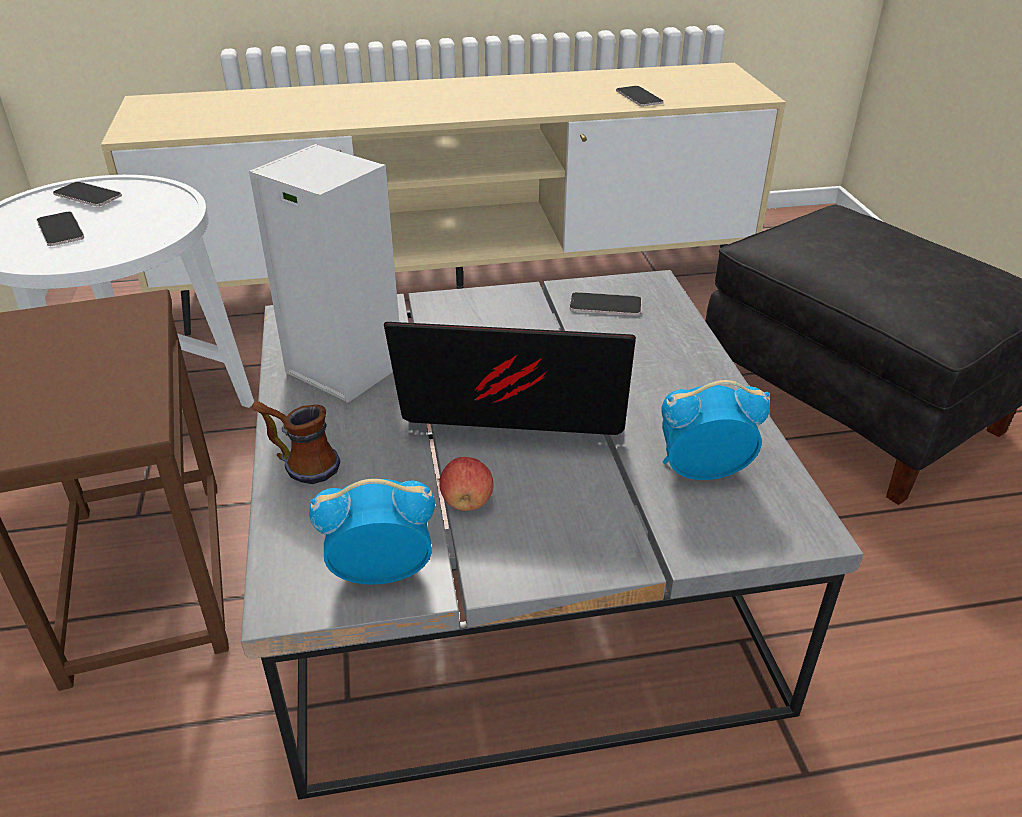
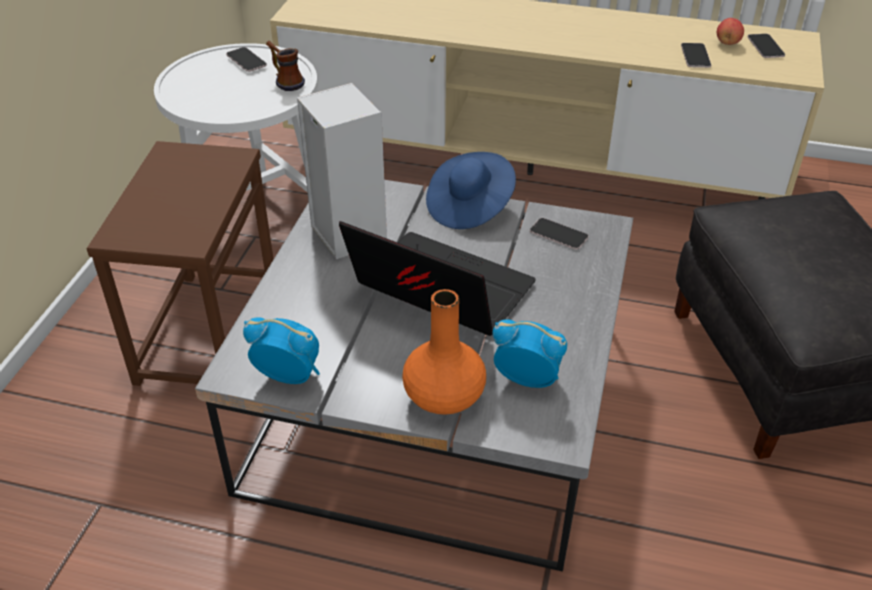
camera: 25 degrees right, 5 degrees up
phone [37,211,84,246] -> phone moved to [747,34,785,58]
mug [252,401,340,484] -> mug moved to [266,41,305,91]
apple [439,457,494,511] -> apple moved to [717,18,744,45]
none -> orange vase [402,289,486,415]
none -> blue hat [426,152,516,229]

